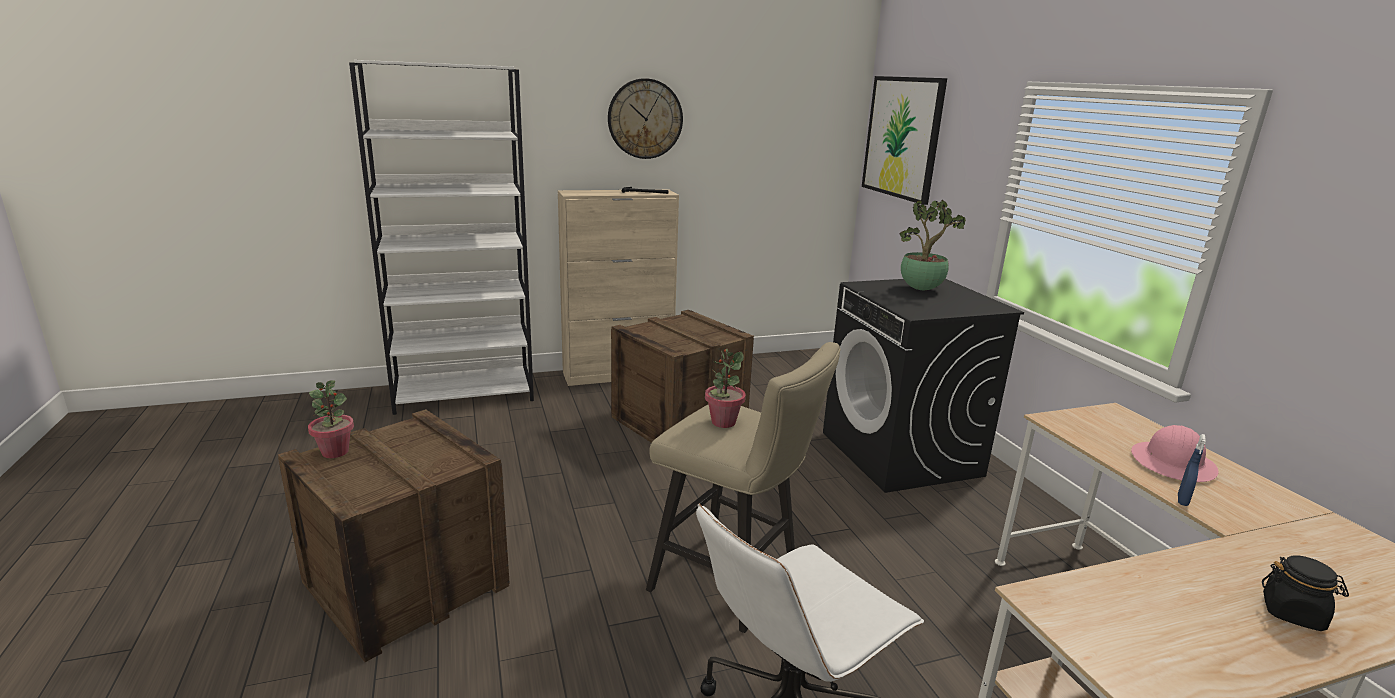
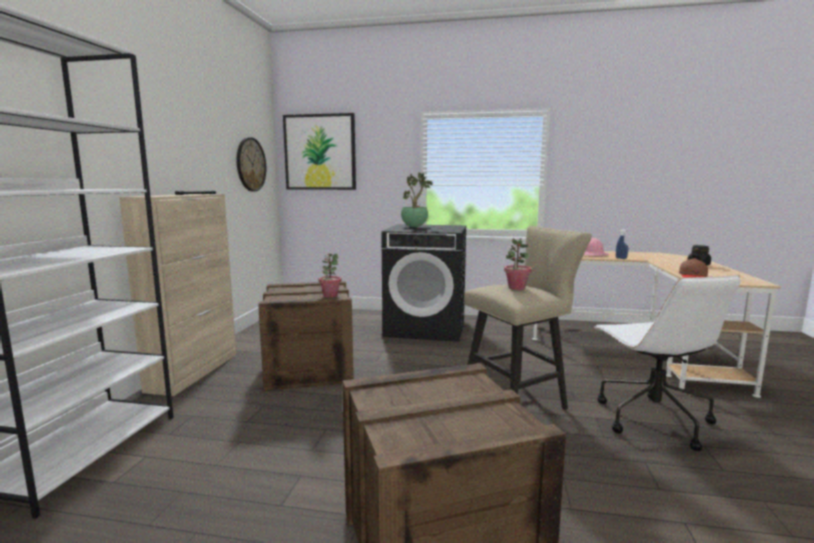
camera: 60 degrees left, 10 degrees down
potted plant [308,380,354,458] -> potted plant moved to [319,253,342,298]
wall clock [608,78,683,159] -> wall clock moved to [237,137,266,191]
none -> brown cap [679,258,708,278]

